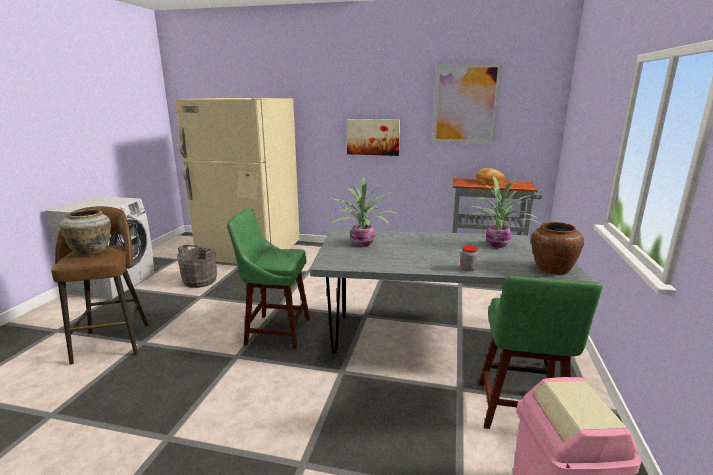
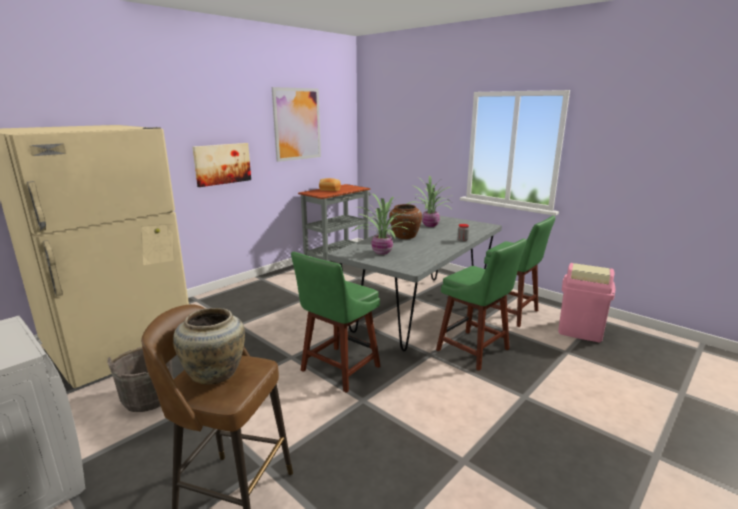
camera: 60 degrees left, 0 degrees up
brown vase [531,222,584,274] -> brown vase moved to [389,204,422,239]
none -> green chair [436,239,527,371]

